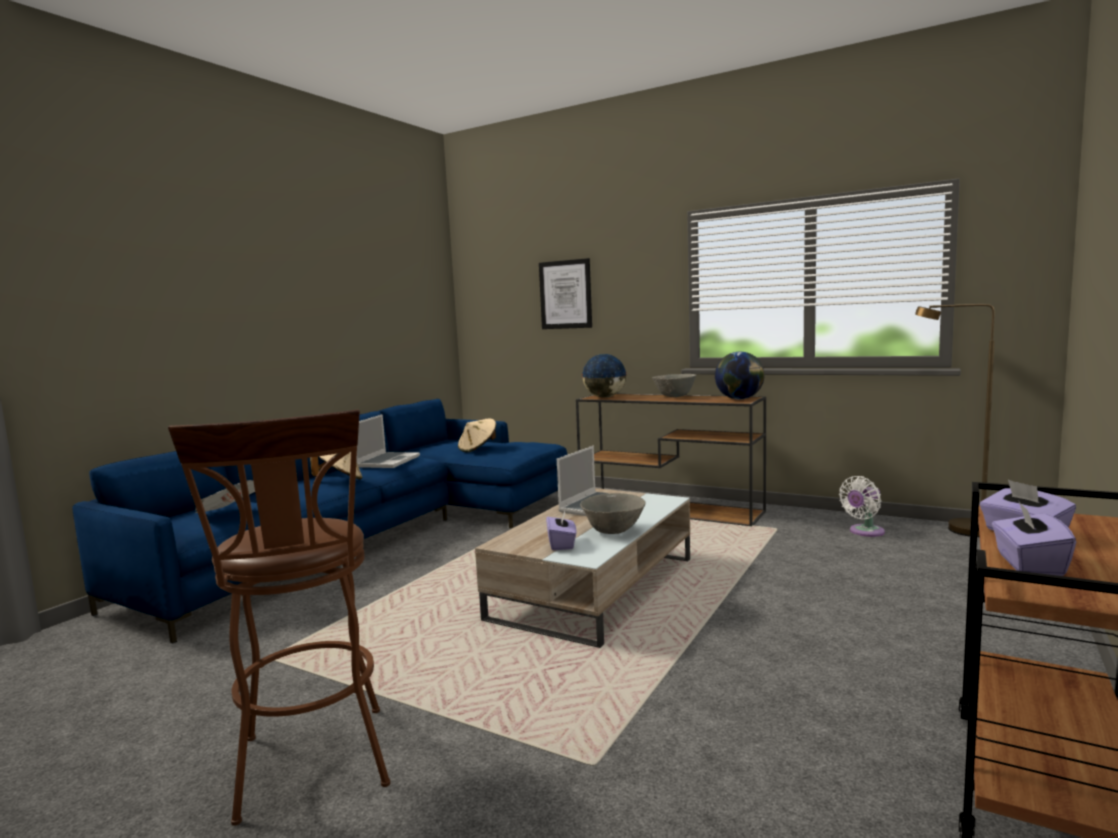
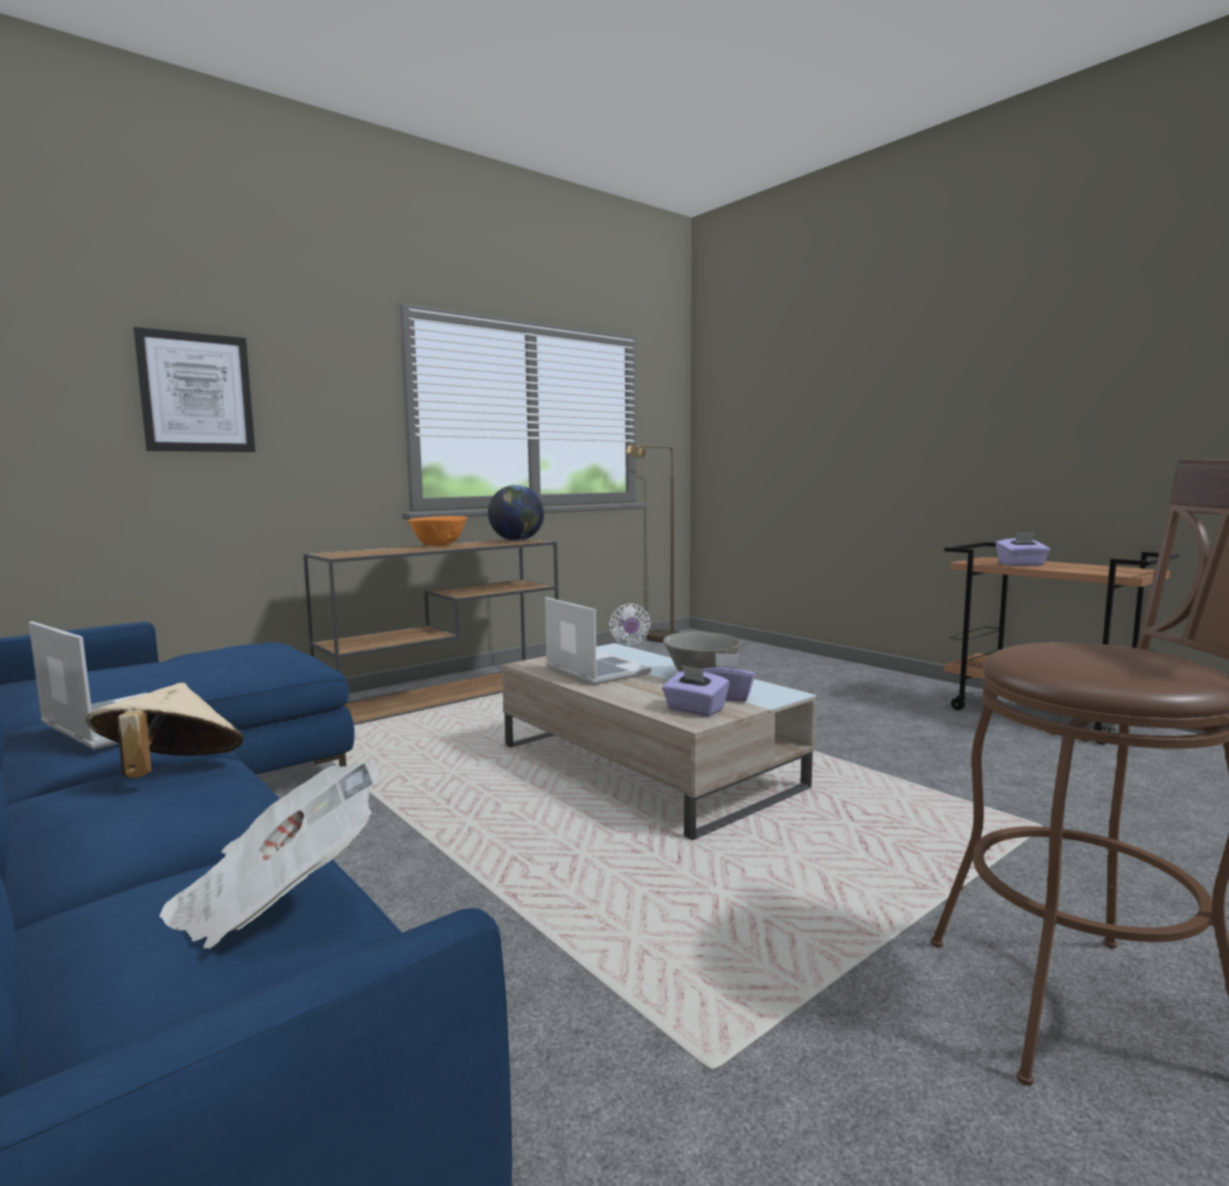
camera: 70 degrees left, 0 degrees up
beige hat [458,419,496,452] -> none
globe [581,354,627,398] -> none
grey bowl [652,374,696,397] -> orange bowl [408,516,467,546]
purple tissue box [992,502,1076,576] -> purple tissue box moved to [662,665,729,716]

